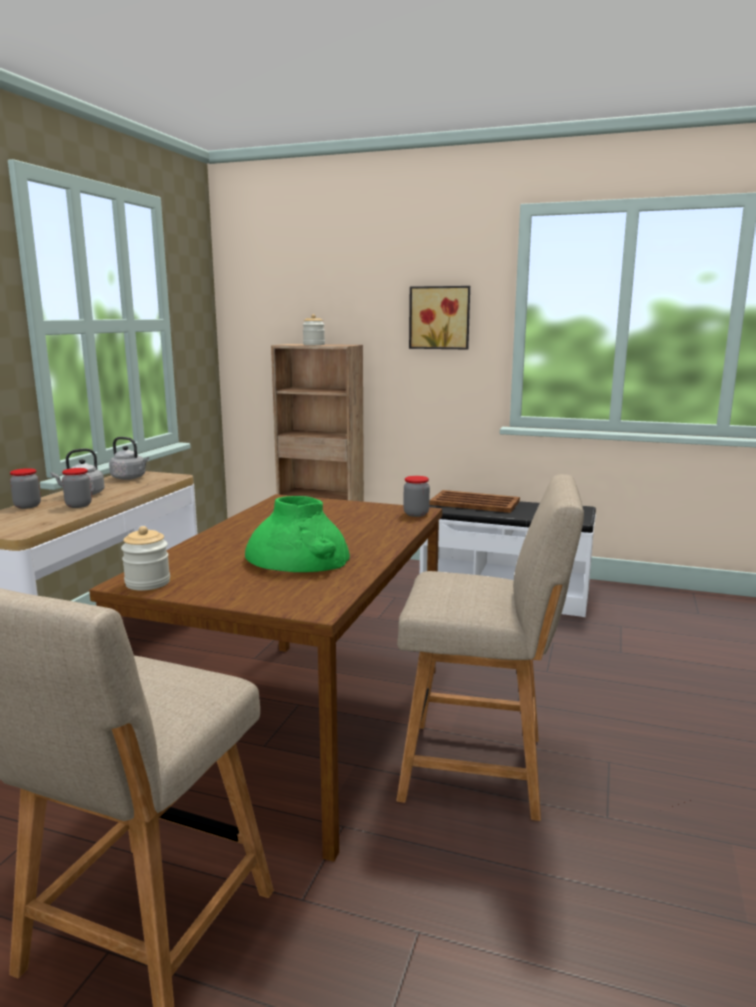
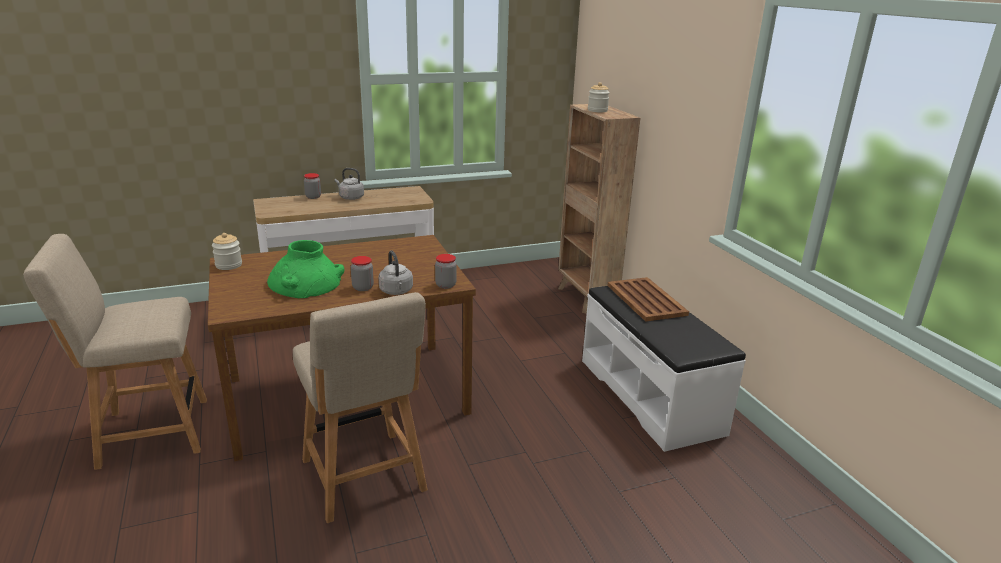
camera: 50 degrees right, 10 degrees up
jar [62,468,92,508] -> jar moved to [351,256,374,291]
grey kettle [109,437,149,480] -> grey kettle moved to [378,250,413,295]
picture [409,286,470,350] -> none

